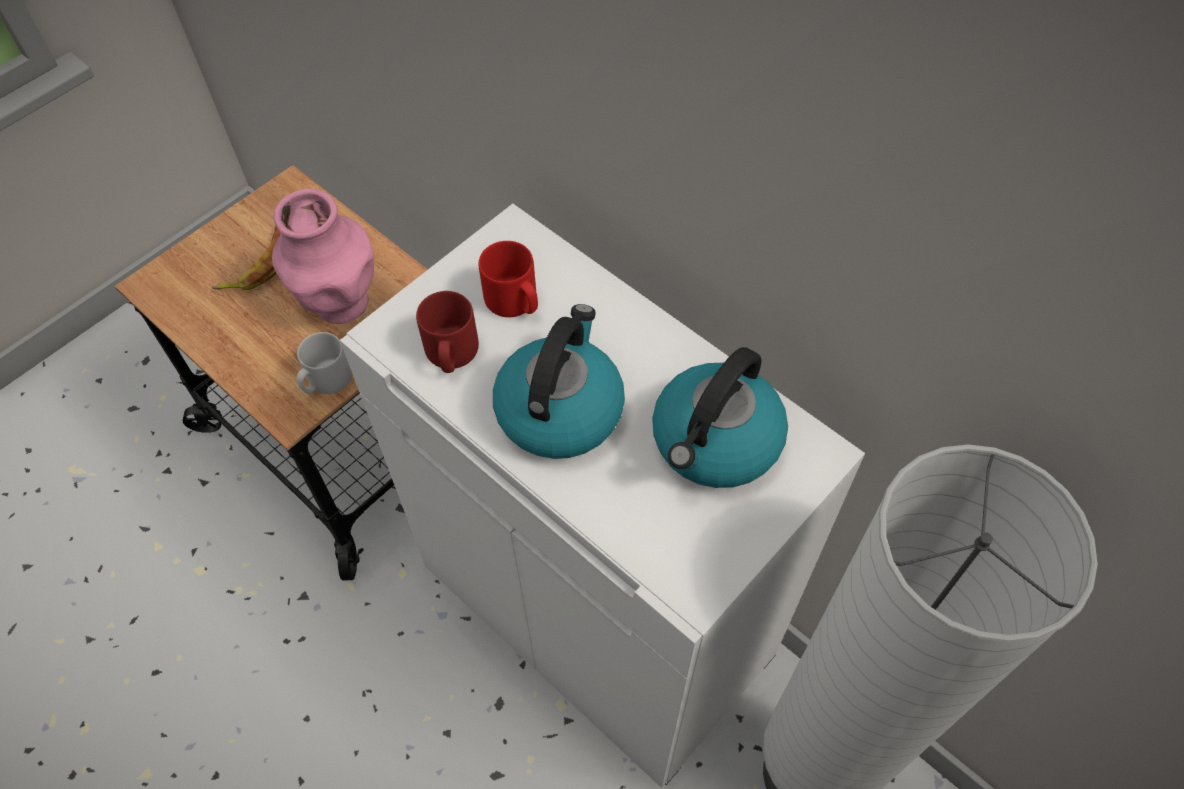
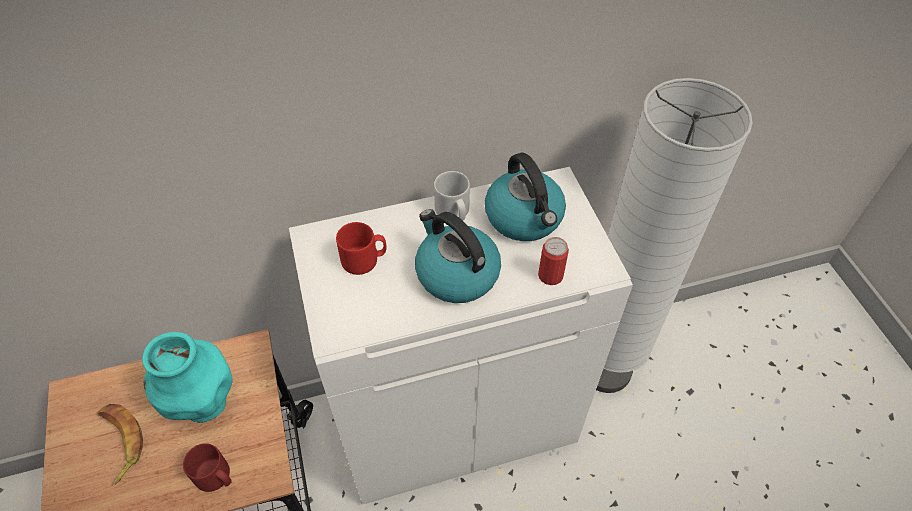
camera: 60 degrees left, 5 degrees down
pink vase [272,189,374,324] -> turquoise vase [142,332,232,423]
grey mug [297,332,352,394] -> grey mug moved to [434,171,470,220]
red mug [416,291,479,373] -> red mug moved to [183,443,232,492]
none -> can [538,237,569,285]

